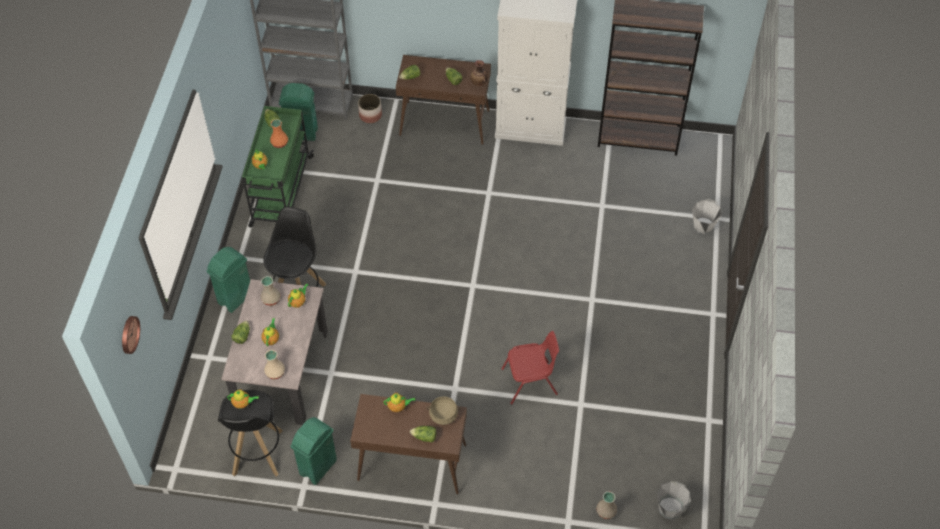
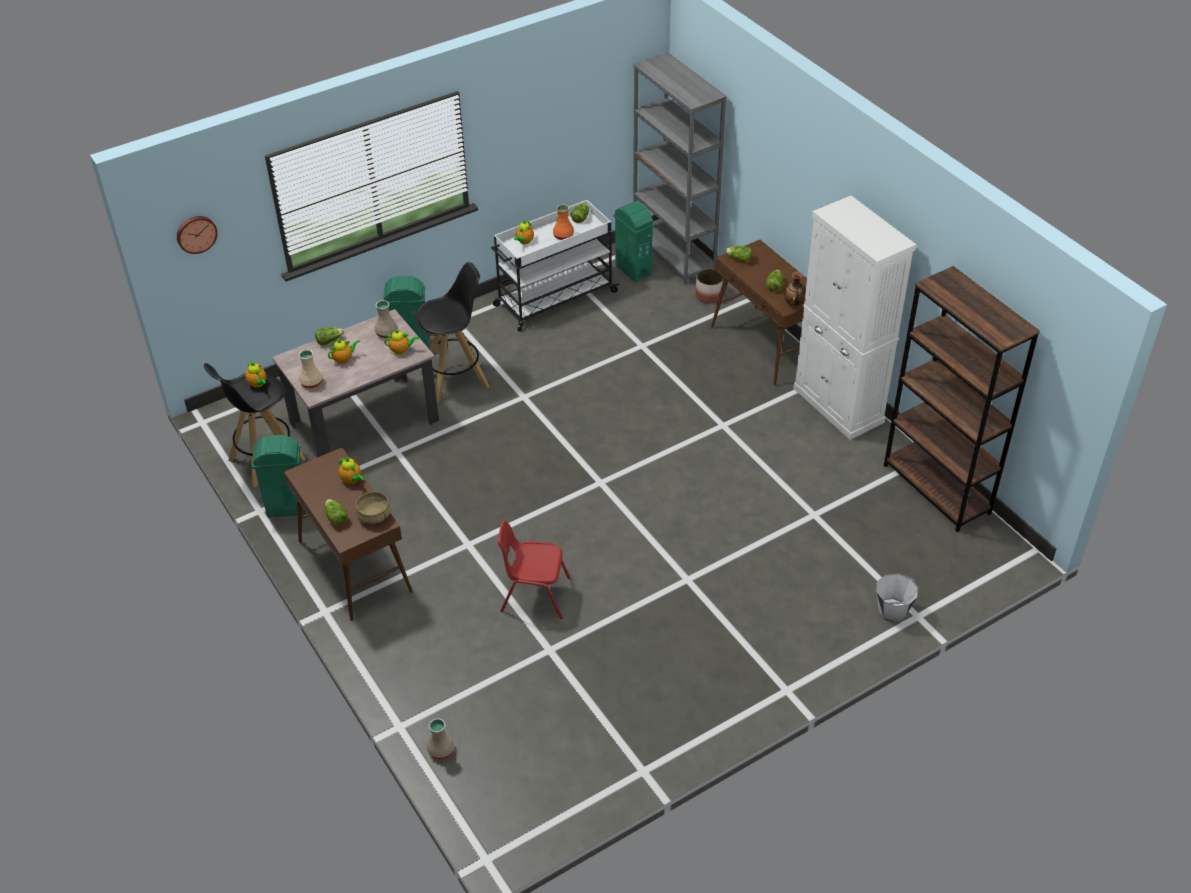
camera: 50 degrees right, 10 degrees down
green cart [242,106,314,228] -> white cart [491,200,619,332]
red chair [501,331,559,405] -> red chair turned 150 degrees clockwise [498,520,570,619]
grey bucket [657,481,691,520] -> none

